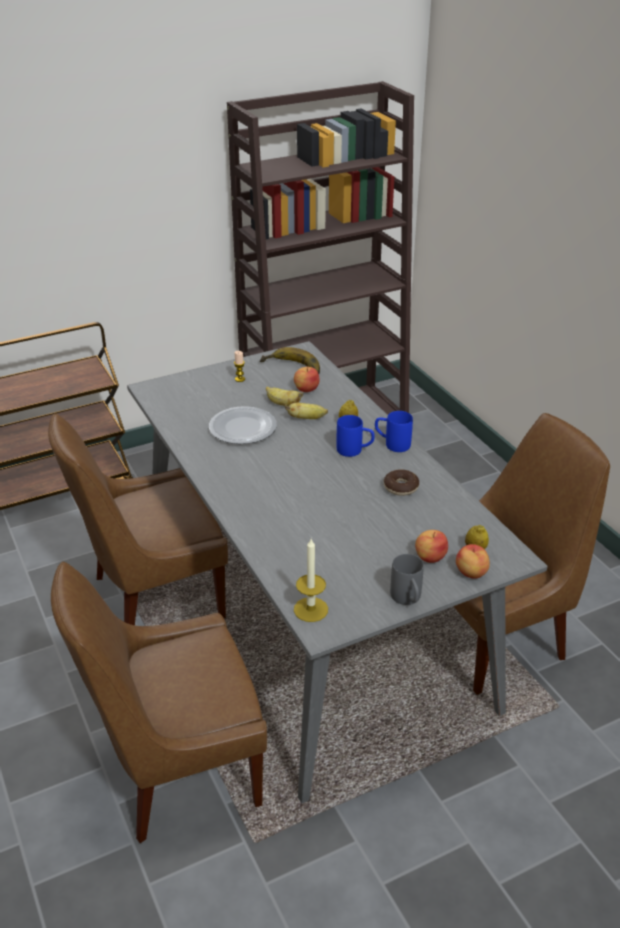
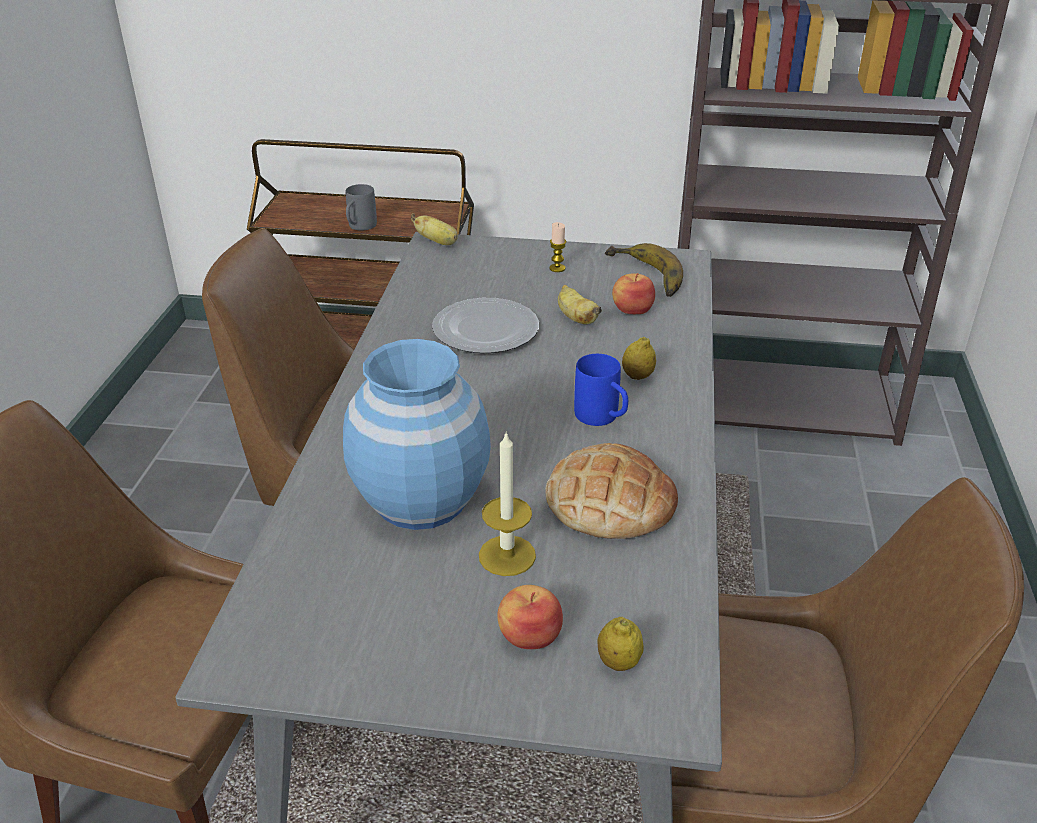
camera: 35 degrees right, 0 degrees up
banana [285,403,328,419] -> banana moved to [411,213,458,245]
candle [294,539,328,622] -> candle moved to [479,431,536,576]
blue mug [375,411,413,452] -> none
donut [384,469,419,496] -> bread [545,443,678,539]
grey mug [390,554,424,605] -> grey mug moved to [346,184,377,231]
apple [456,544,490,579] -> none
none -> blue vase [343,339,491,530]

